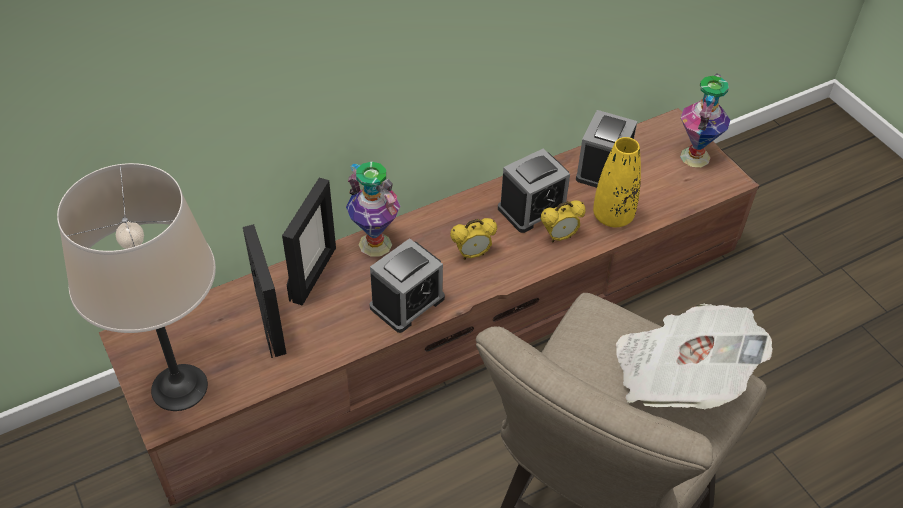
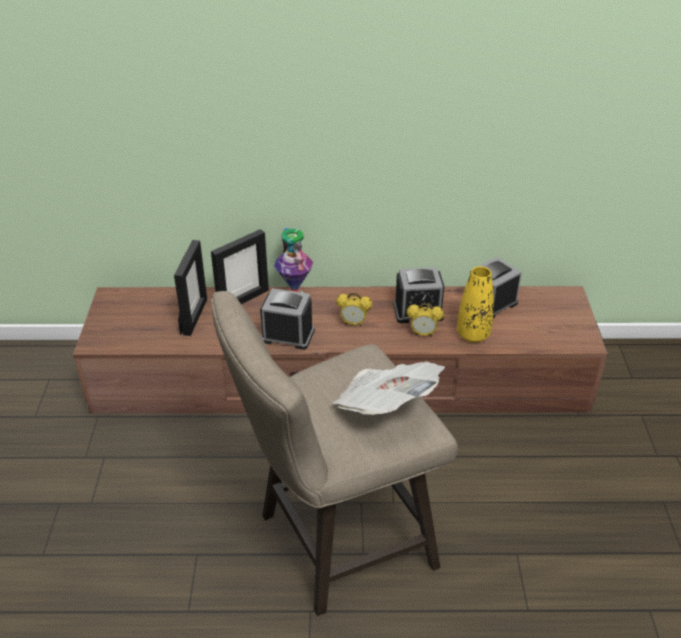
camera: 30 degrees right, 10 degrees down
beige table lamp [57,163,216,411] -> none
alarm clock [370,238,445,333] -> alarm clock turned 150 degrees counterclockwise [260,288,315,350]
vase [680,73,730,167] -> none

